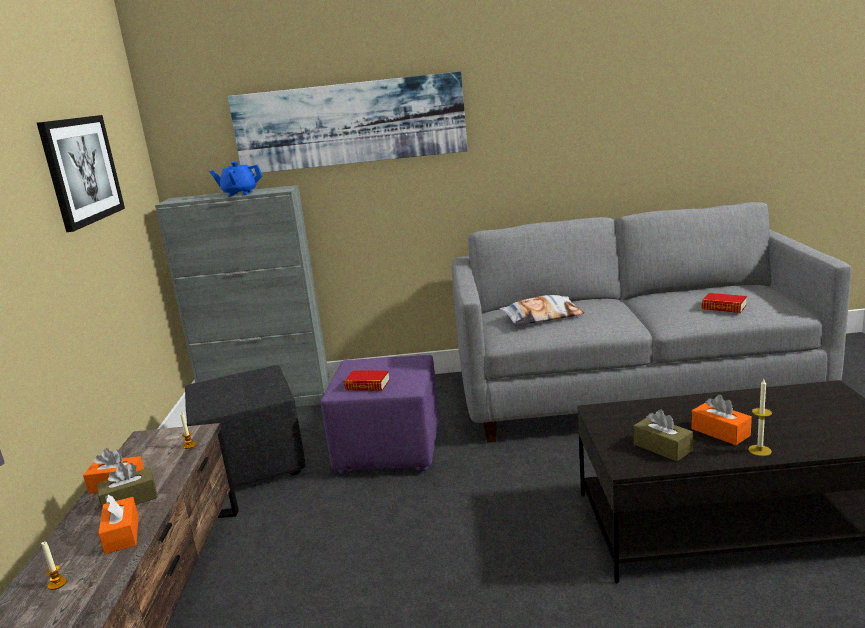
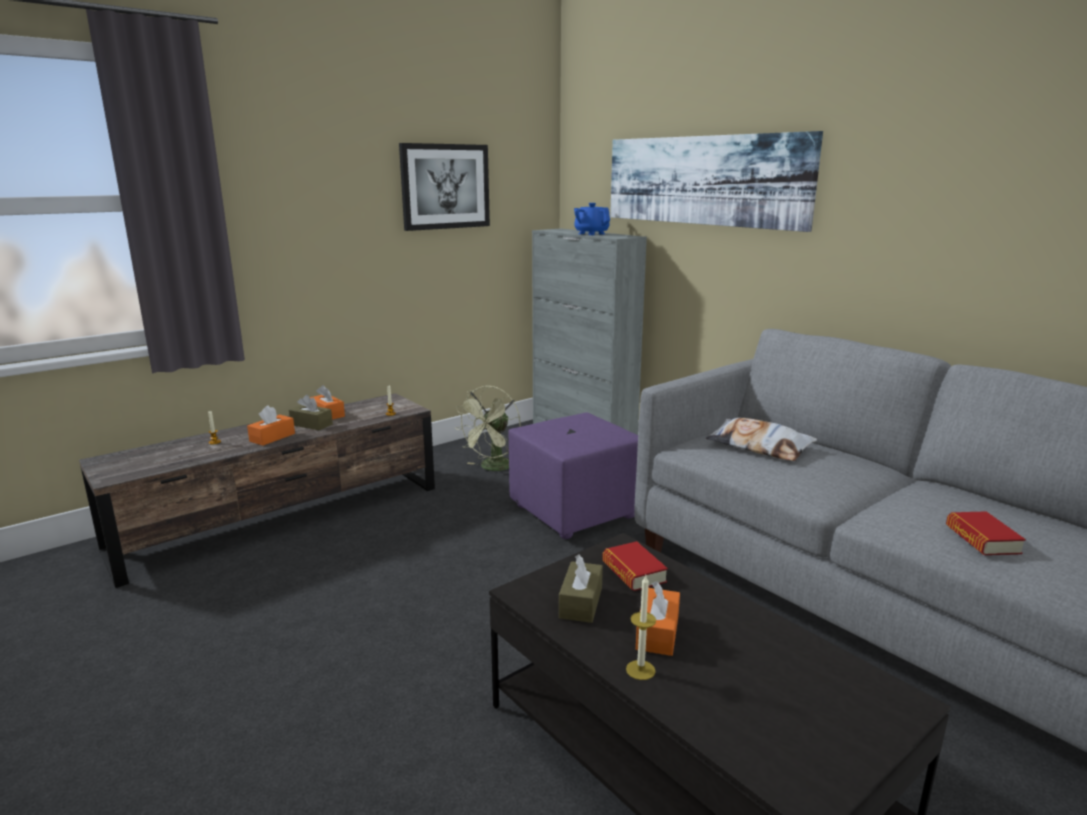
camera: 50 degrees right, 0 degrees up
black ottoman [185,365,305,487] -> green fan [454,386,521,471]
book [344,370,390,391] -> book moved to [602,541,668,591]

